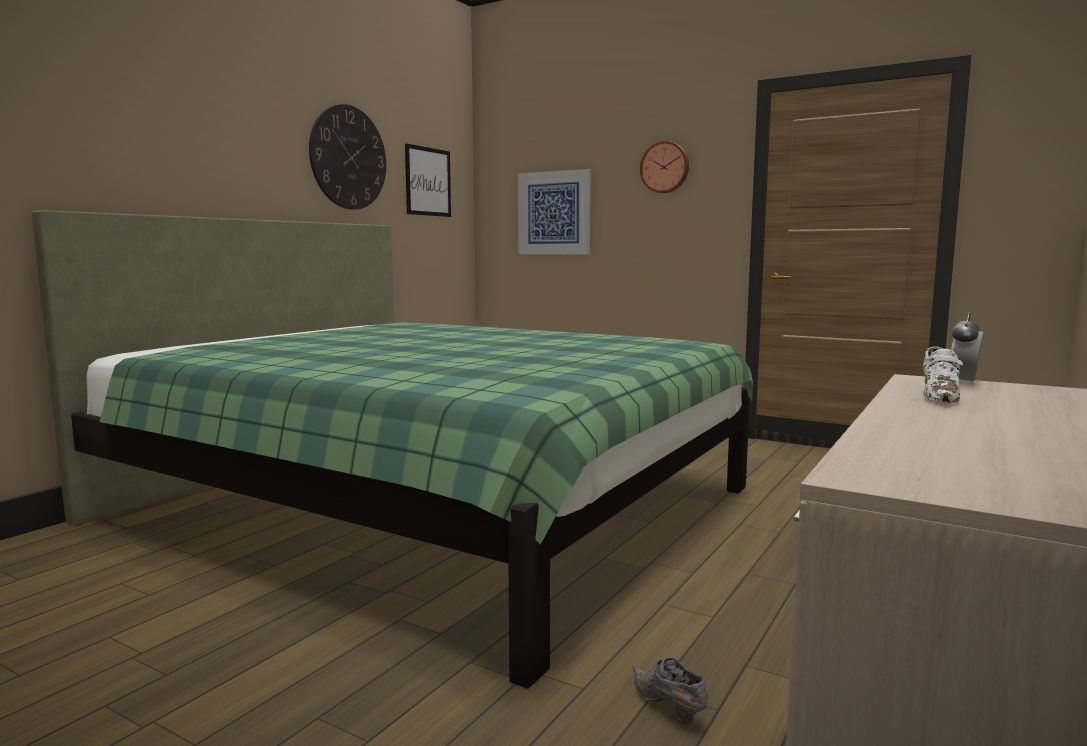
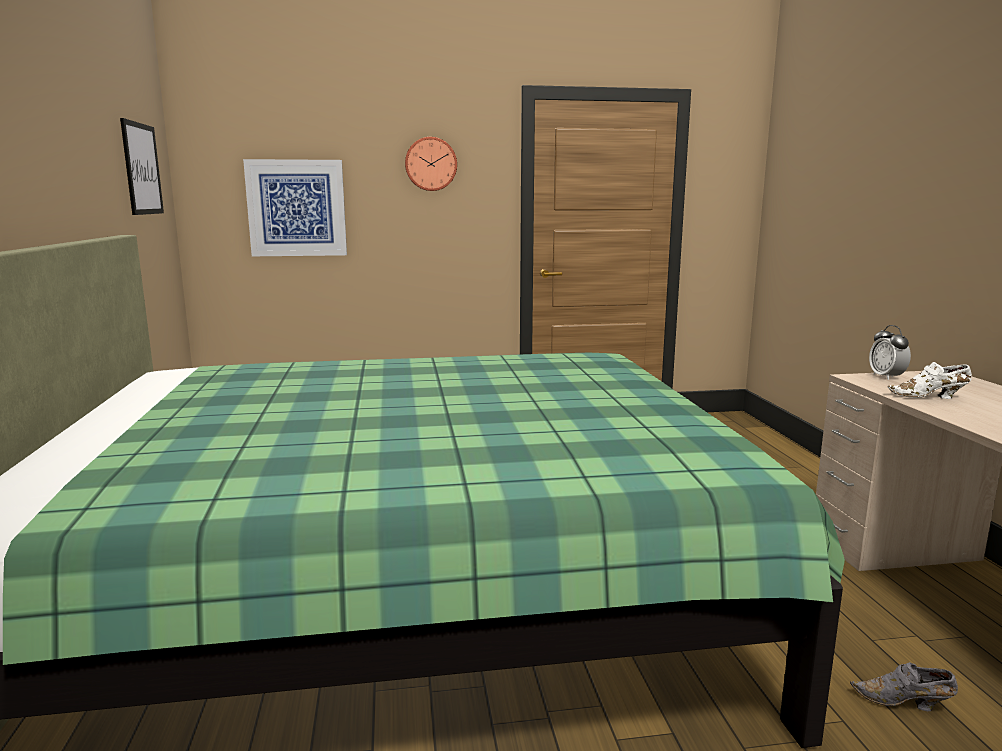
camera: 40 degrees left, 5 degrees up
wall clock [309,104,386,210] -> none
white shoe [923,346,963,404] -> white shoe turned 120 degrees clockwise [888,362,972,399]

